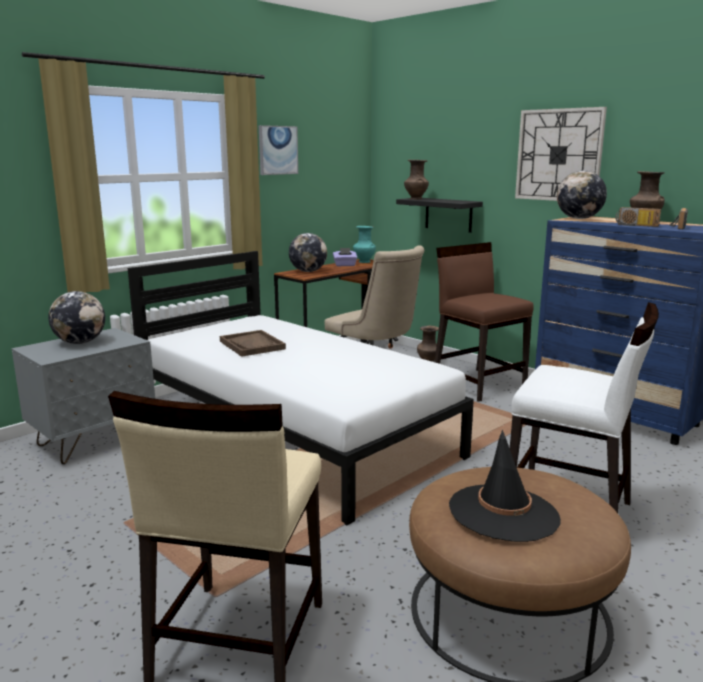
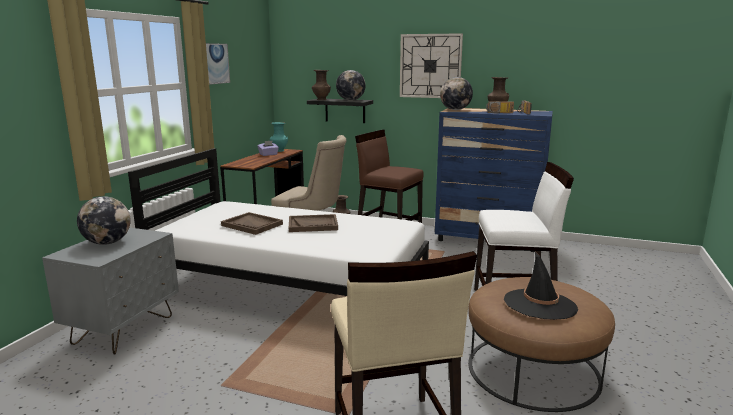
camera: 25 degrees left, 0 degrees up
globe [289,233,327,272] -> globe moved to [336,70,366,101]
none -> brown tray [289,214,338,232]

